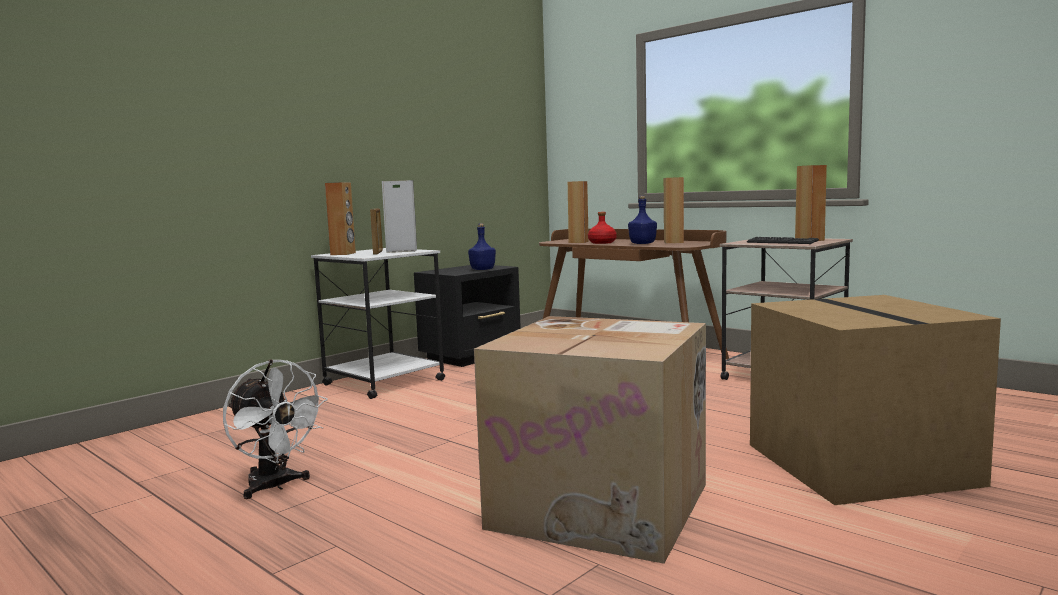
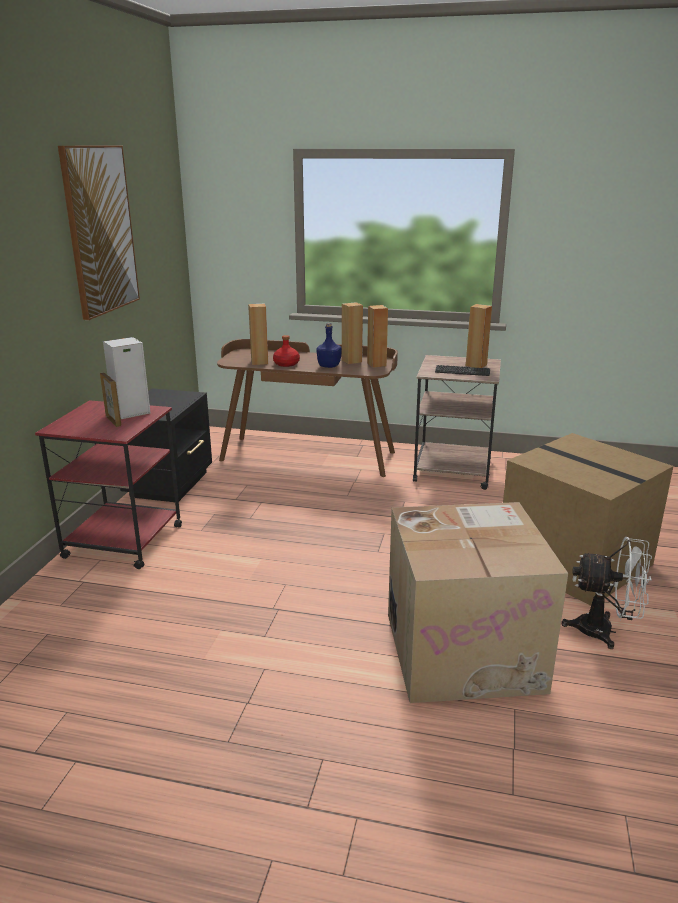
camera: 30 degrees left, 15 degrees up
white fan [223,359,328,499] -> white fan moved to [561,537,652,649]
white cart [311,248,445,399] -> red cart [35,400,182,569]
brown speaker [325,182,356,255] -> brown speaker moved to [367,305,388,368]
blue bottle [468,223,496,270] -> none
none -> picture [58,146,140,320]

